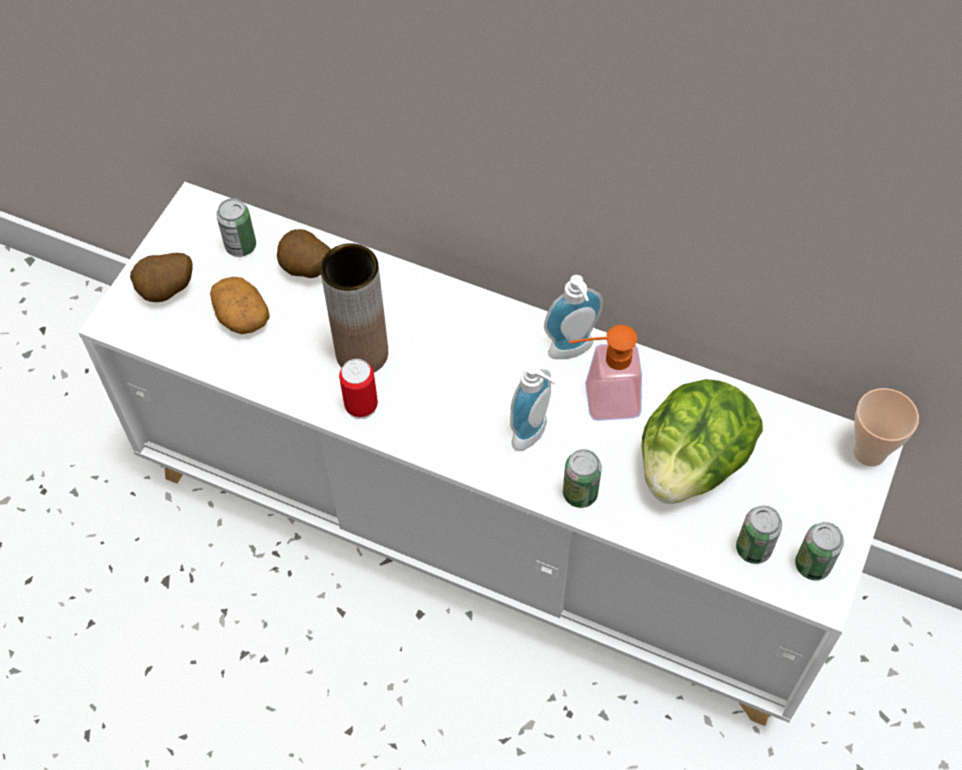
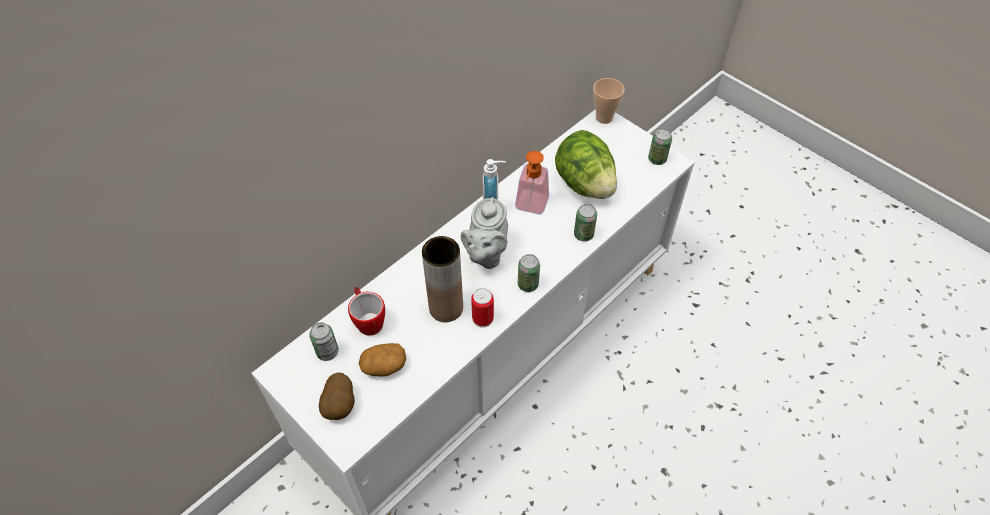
camera: 70 degrees left, 5 degrees down
potato [277,229,331,278] -> mug [348,287,385,335]
soap dispenser [510,363,556,451] -> none
can [736,505,782,564] -> can moved to [518,254,540,292]
none -> grey teapot [461,197,508,269]

